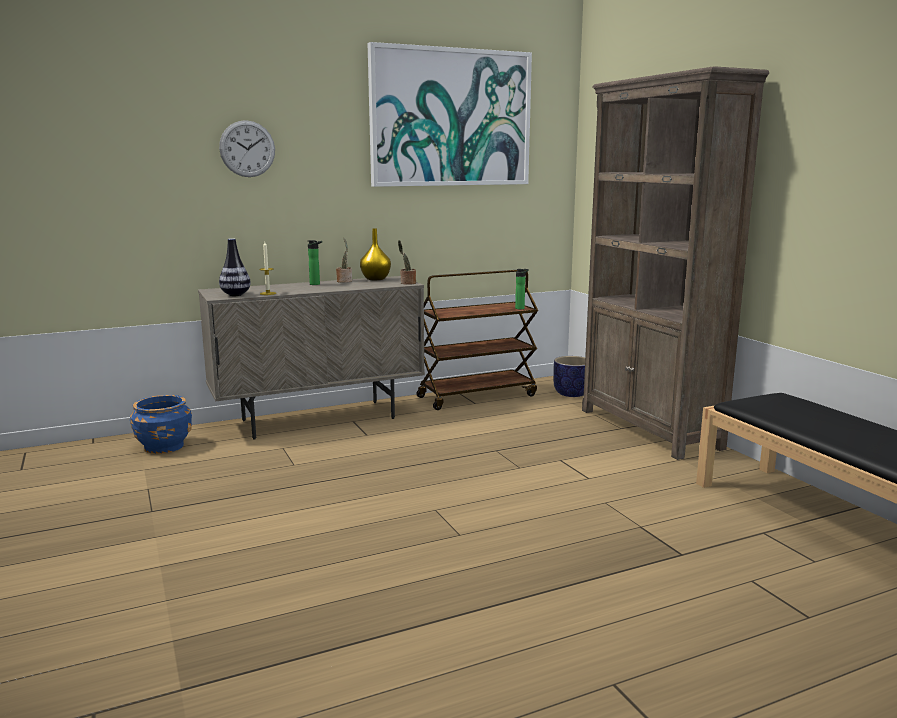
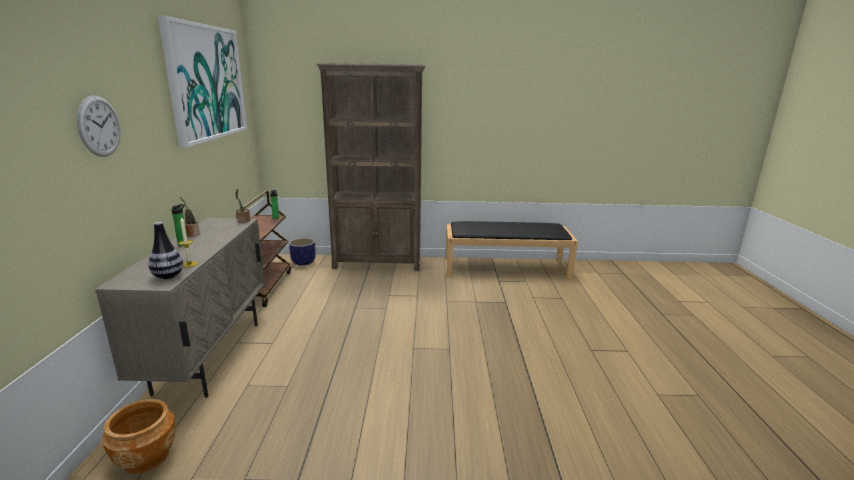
camera: 65 degrees left, 5 degrees up
blue planter [130,395,192,454] -> brown planter [102,399,175,474]
yellow vase [360,228,391,280] -> none

